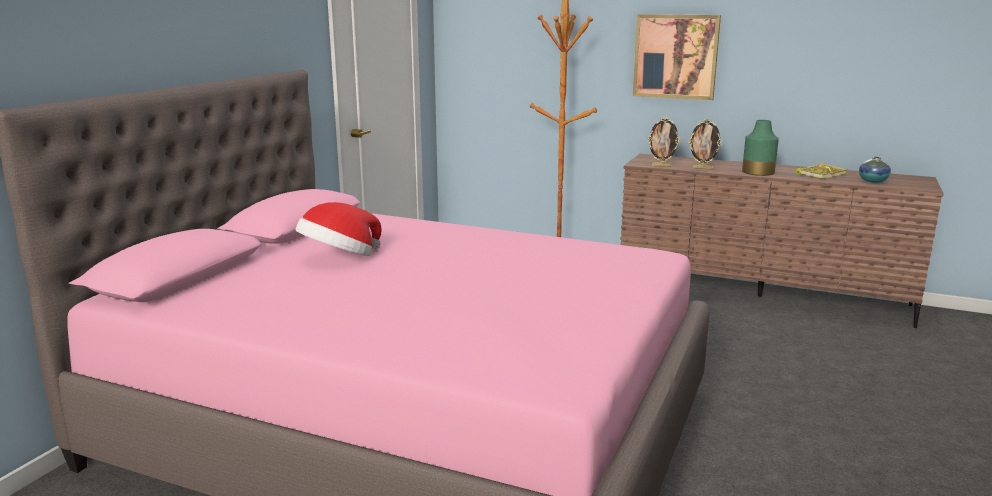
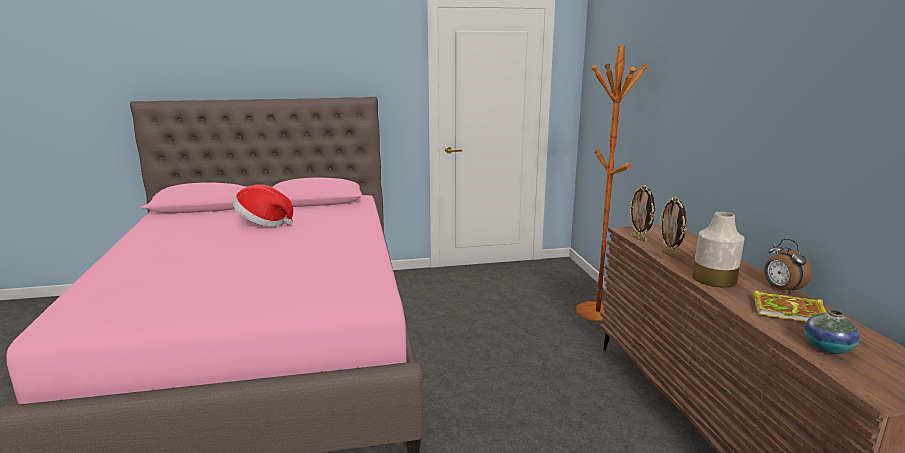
camera: 55 degrees right, 0 degrees up
picture [633,14,721,100] -> none
green vase [742,120,779,176] -> beige vase [692,212,744,287]
none -> alarm clock [764,239,812,294]

